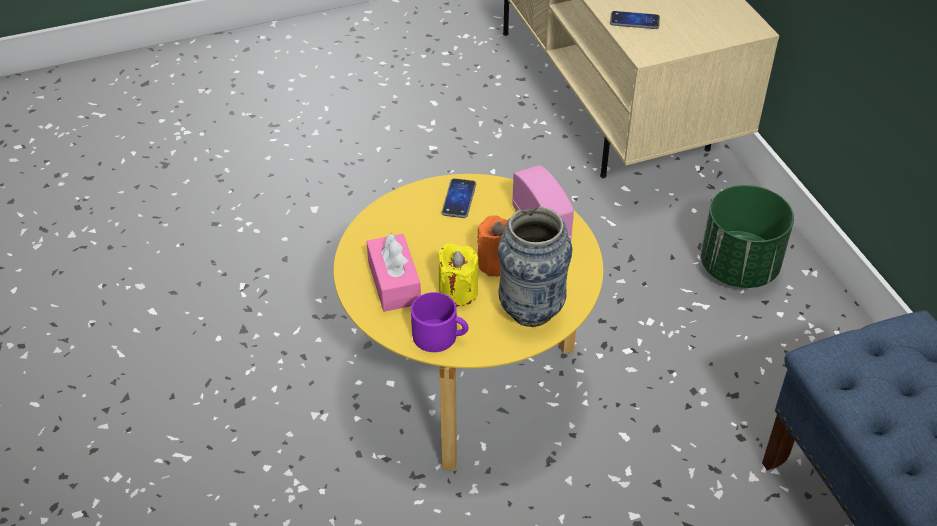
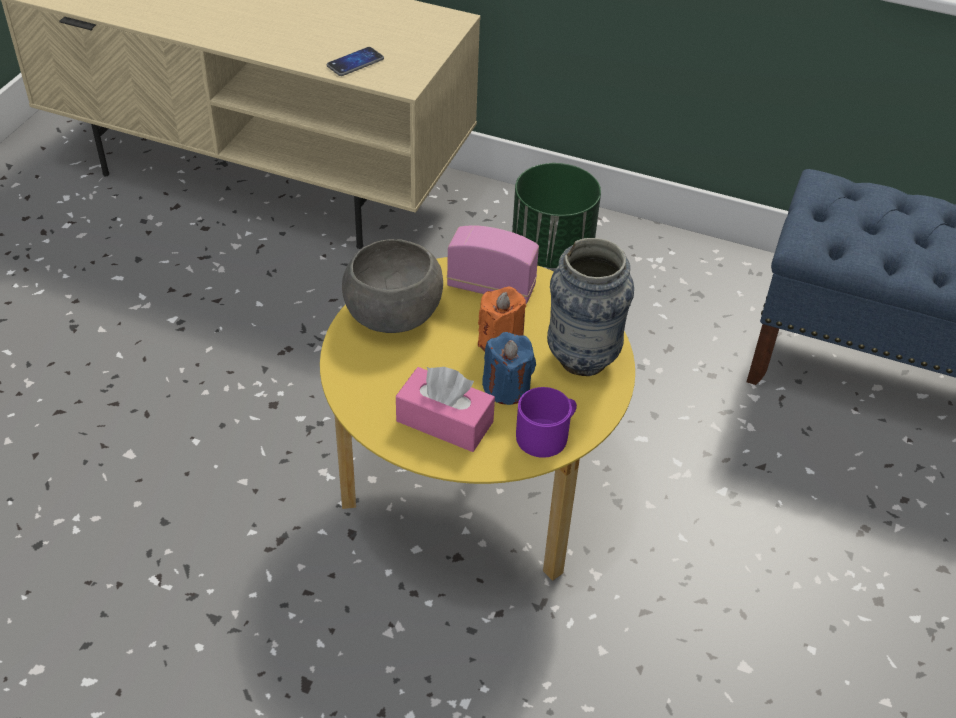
camera: 50 degrees left, 0 degrees up
yellow candle [438,243,479,306] -> blue candle [482,332,536,405]
phone [441,178,476,218] -> grey bowl [342,239,443,333]

